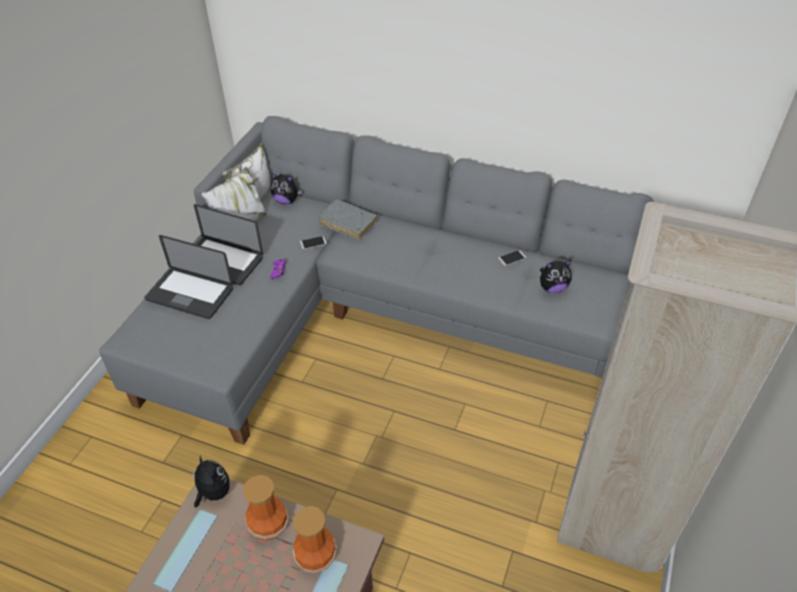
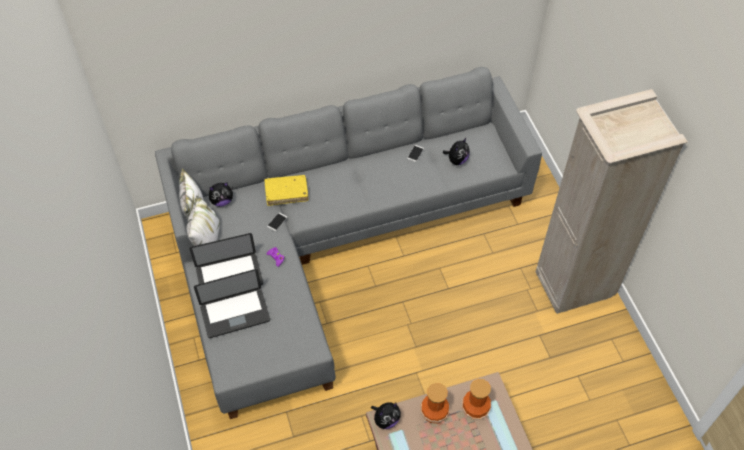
camera: 40 degrees left, 10 degrees up
plush toy [191,455,230,508] -> plush toy turned 135 degrees clockwise [371,402,401,429]
grey book [319,199,378,241] -> yellow book [264,175,308,206]

